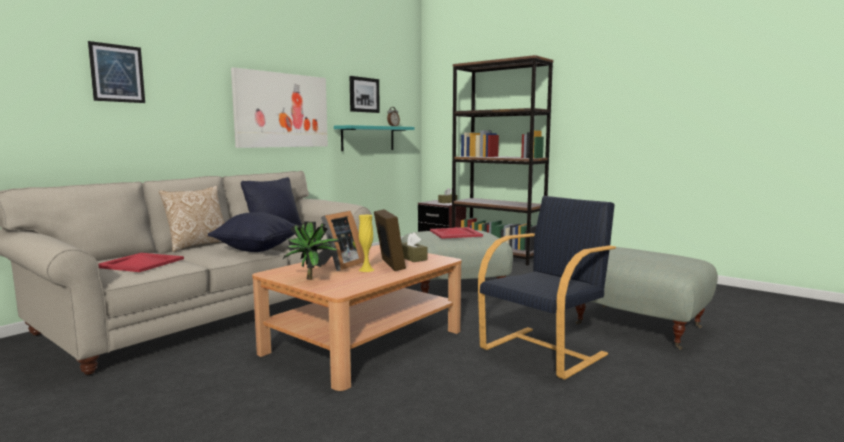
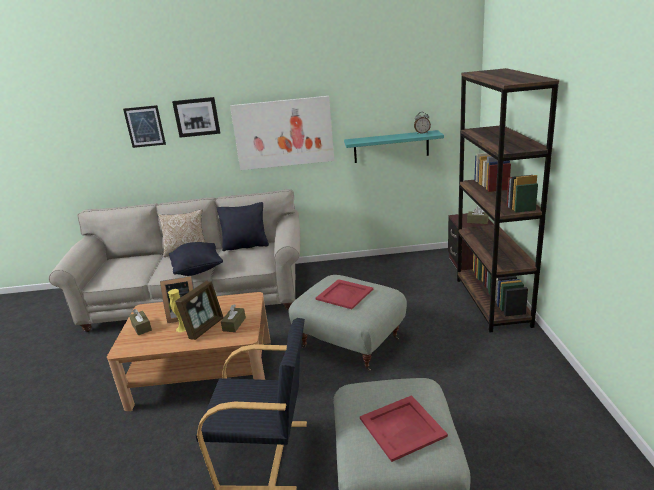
camera: 50 degrees right, 15 degrees up
red tray [98,253,184,272] -> red tray moved to [360,395,448,462]
potted plant [283,221,340,280] -> brown tissue box [129,309,152,335]
picture [350,76,380,113] -> picture moved to [172,97,220,138]

